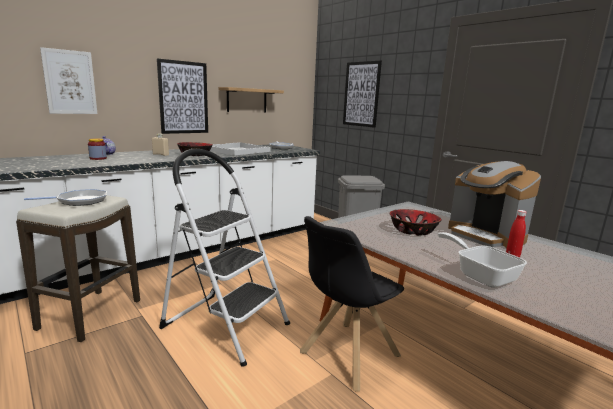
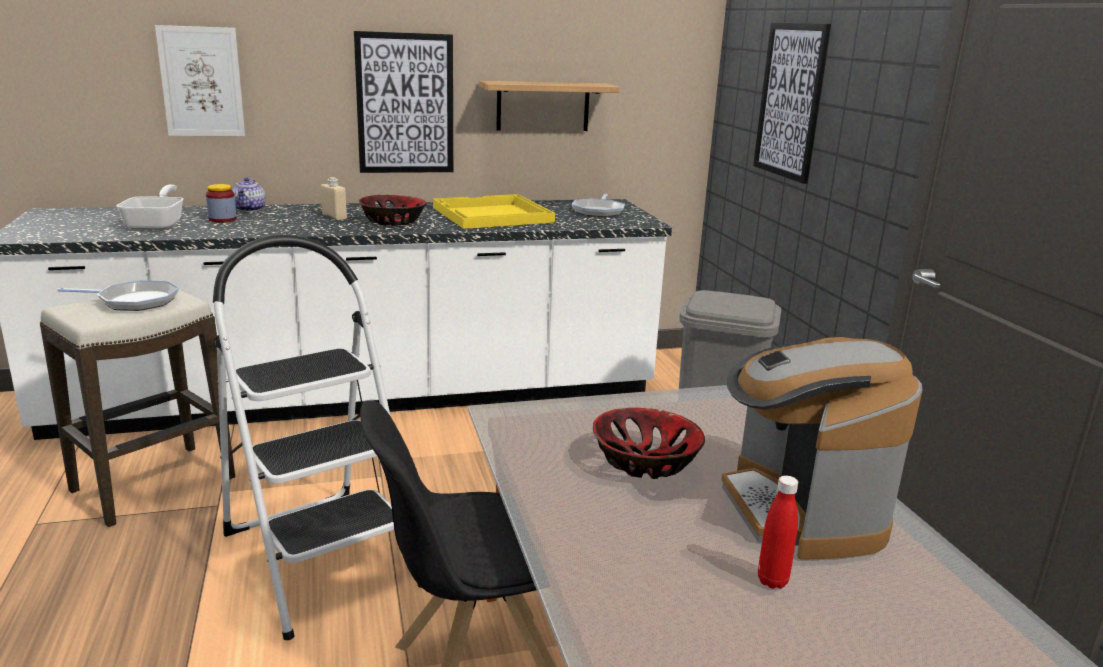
camera: 25 degrees right, 5 degrees up
white tray [210,142,271,156] -> yellow tray [433,194,555,229]
frying pan [438,232,527,287] -> frying pan moved to [116,185,183,230]

